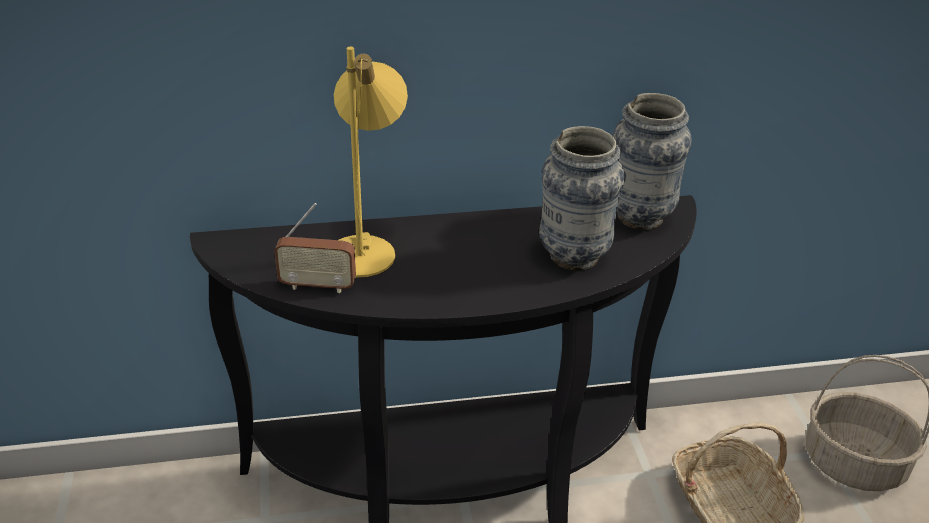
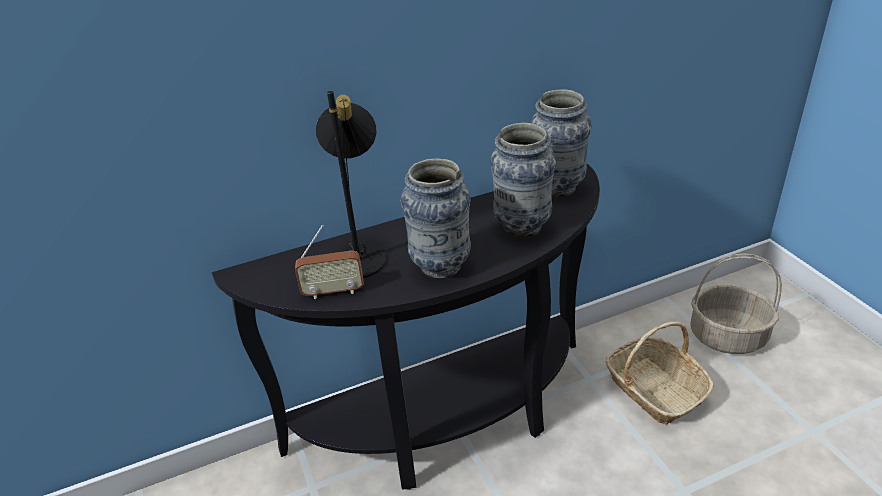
camera: 10 degrees left, 0 degrees up
yellow table lamp [334,47,408,278] -> black table lamp [316,91,386,278]
none -> vase [401,159,471,278]

